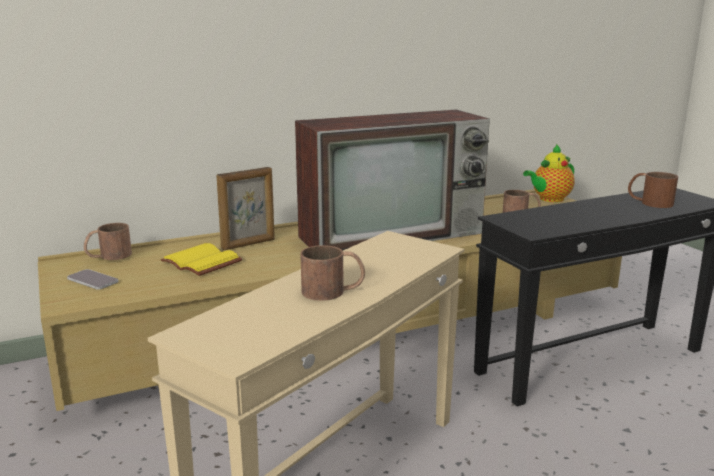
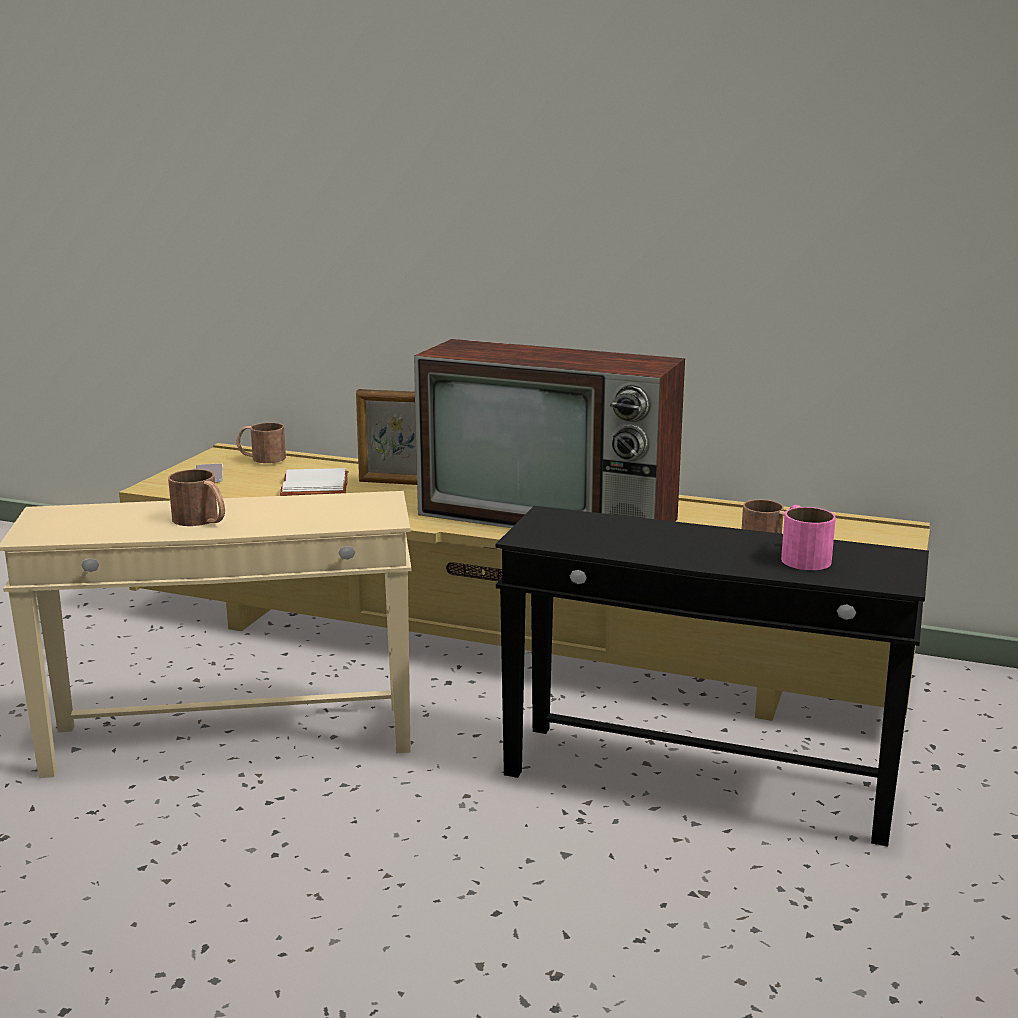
camera: 45 degrees right, 0 degrees up
yellow book [161,243,243,276] -> white book [280,468,349,496]
teapot [523,144,575,202] -> none
brown mug [628,172,678,208] -> pink mug [781,505,836,570]

